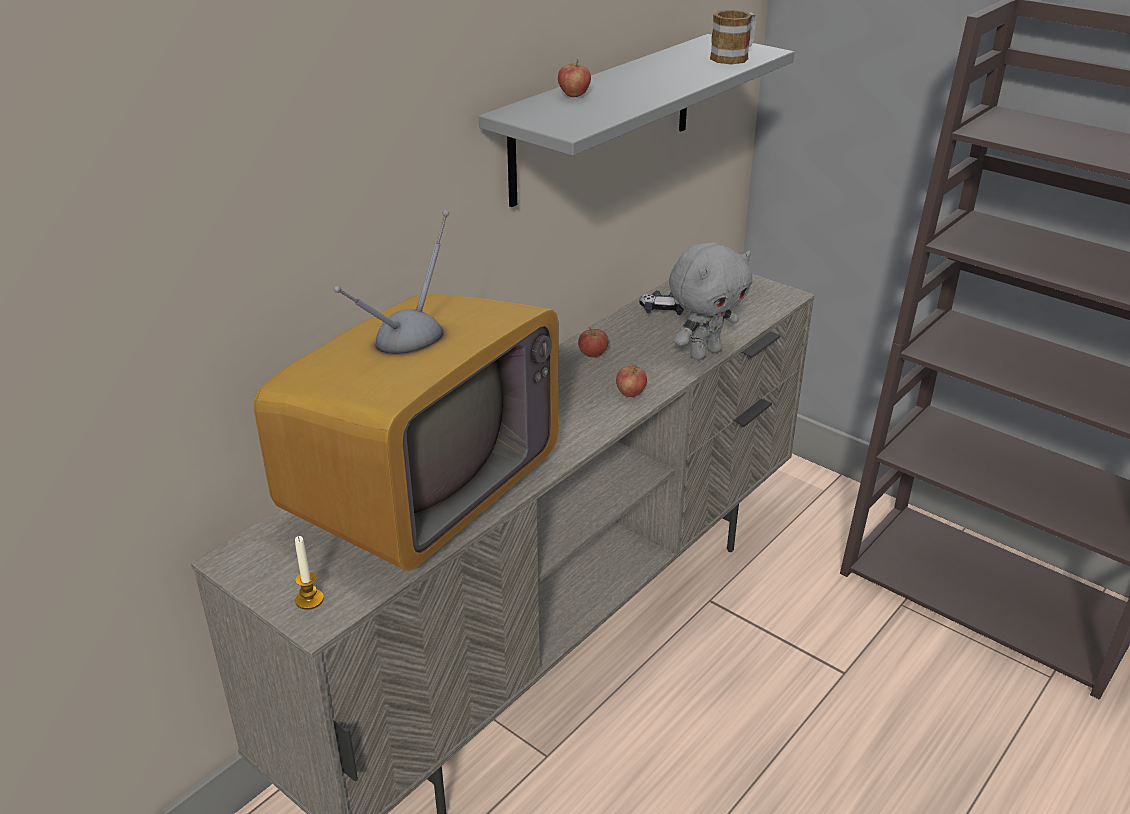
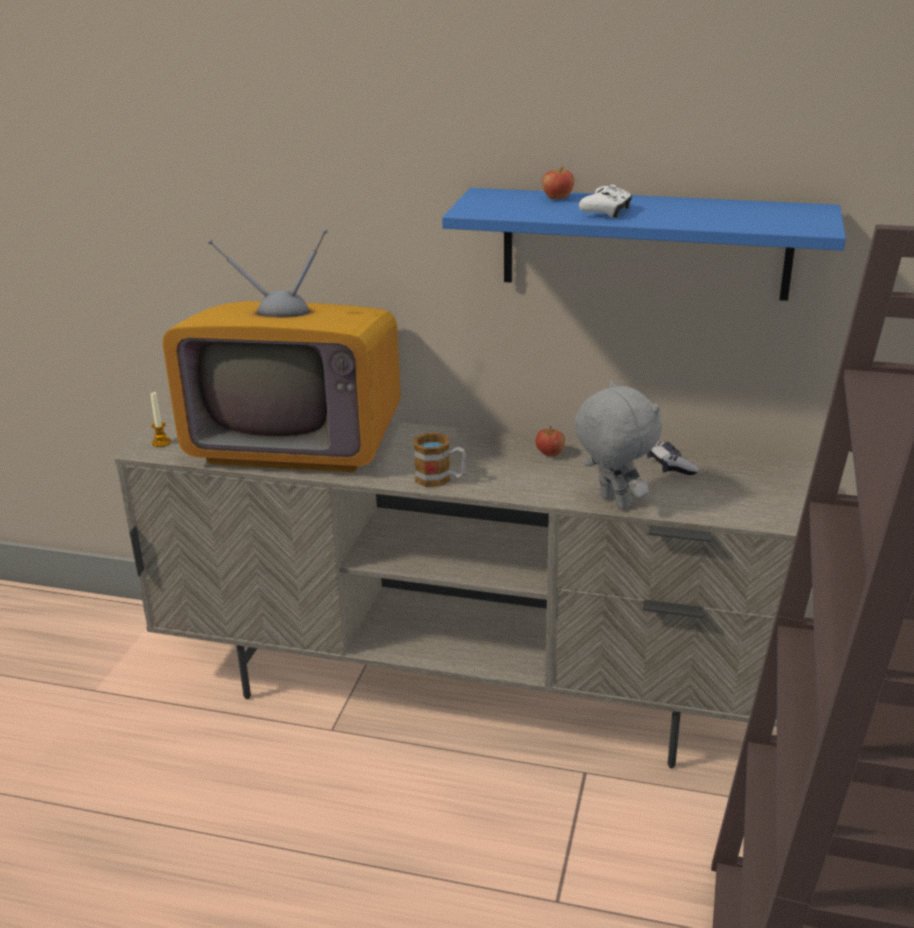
camera: 65 degrees right, 5 degrees down
grey shelf [479,34,795,207] -> blue shelf [442,188,846,301]
apple [616,364,647,397] -> none
grey plush toy [669,242,752,360] -> grey plush toy turned 150 degrees counterclockwise [574,381,662,510]
mug [710,10,756,64] -> mug moved to [414,433,466,487]
none -> white game controller [579,184,632,218]

